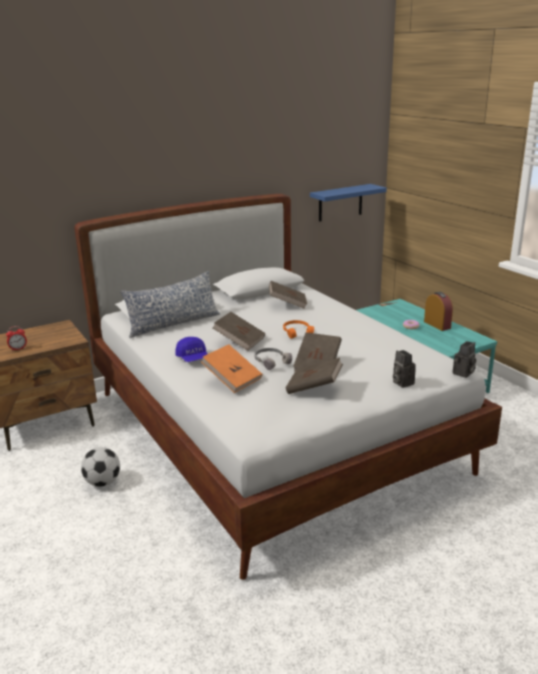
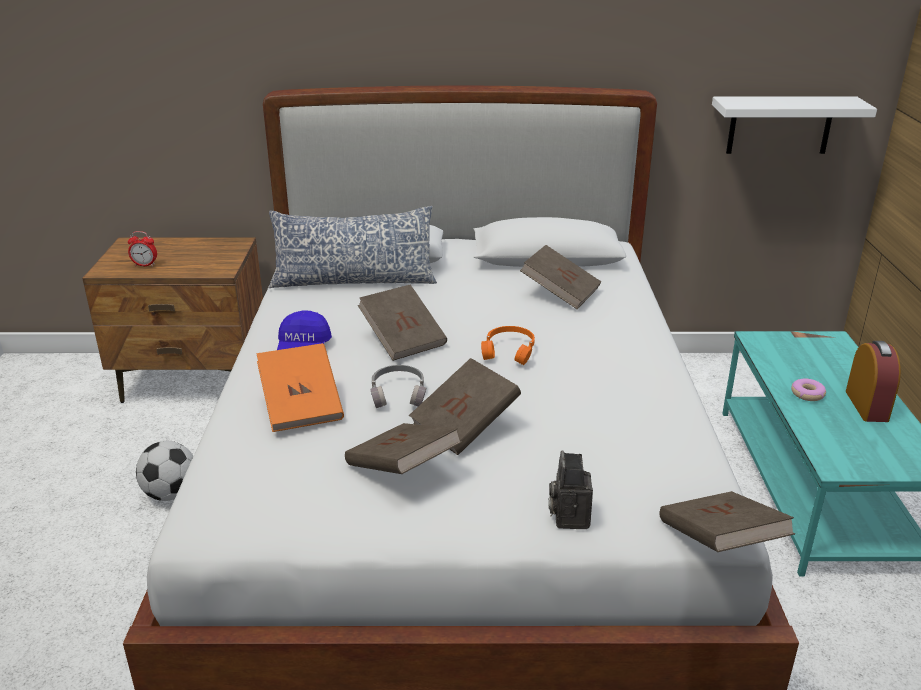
camera: 30 degrees right, 5 degrees up
blue shelf [310,184,387,222] -> white shelf [712,97,877,154]
camera [453,341,476,378] -> brown book [659,491,795,552]

